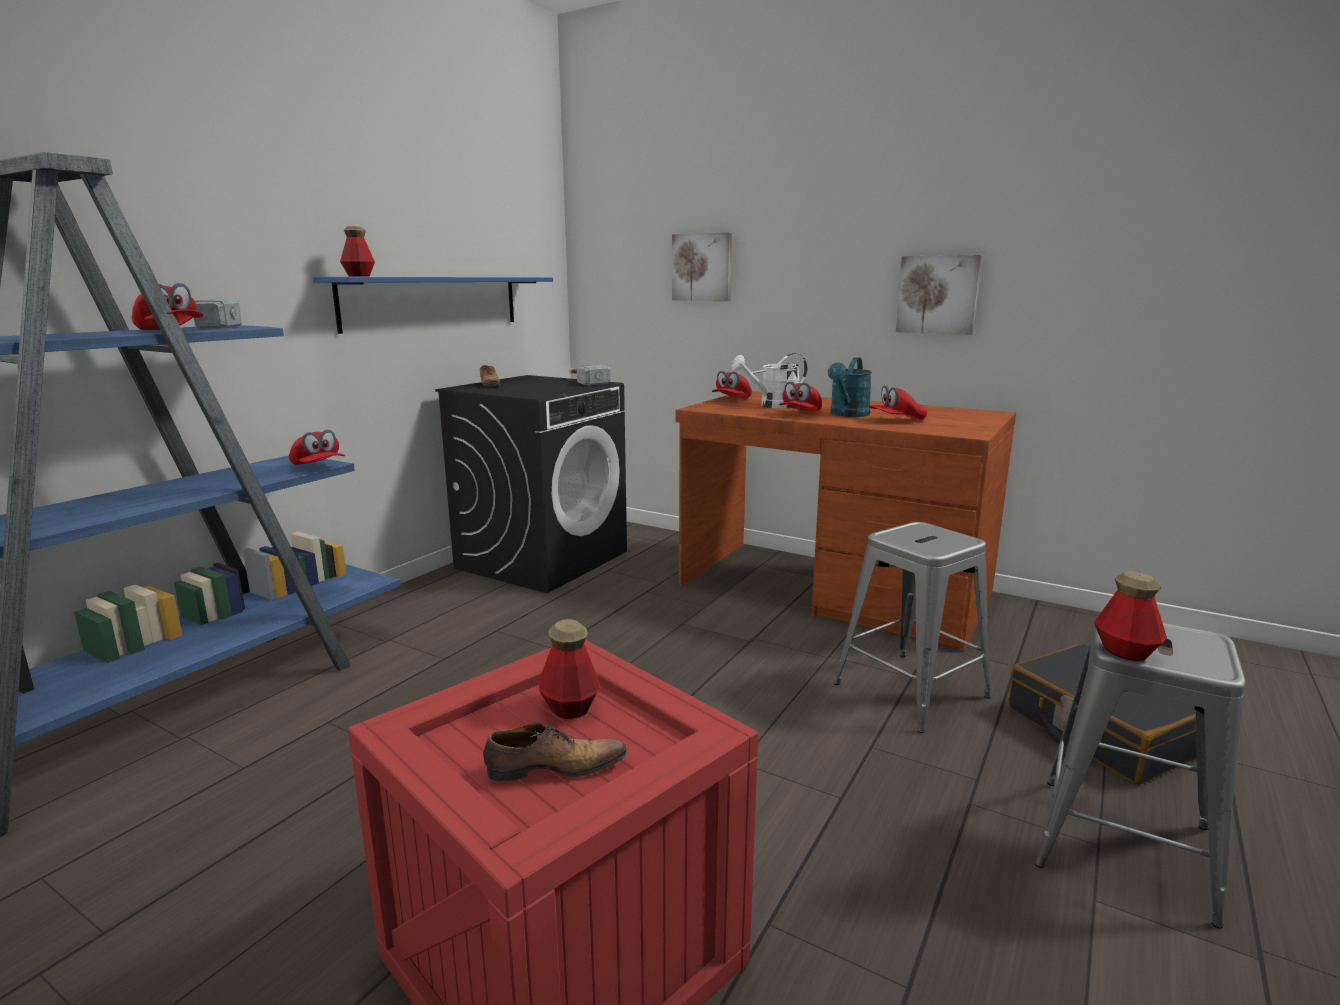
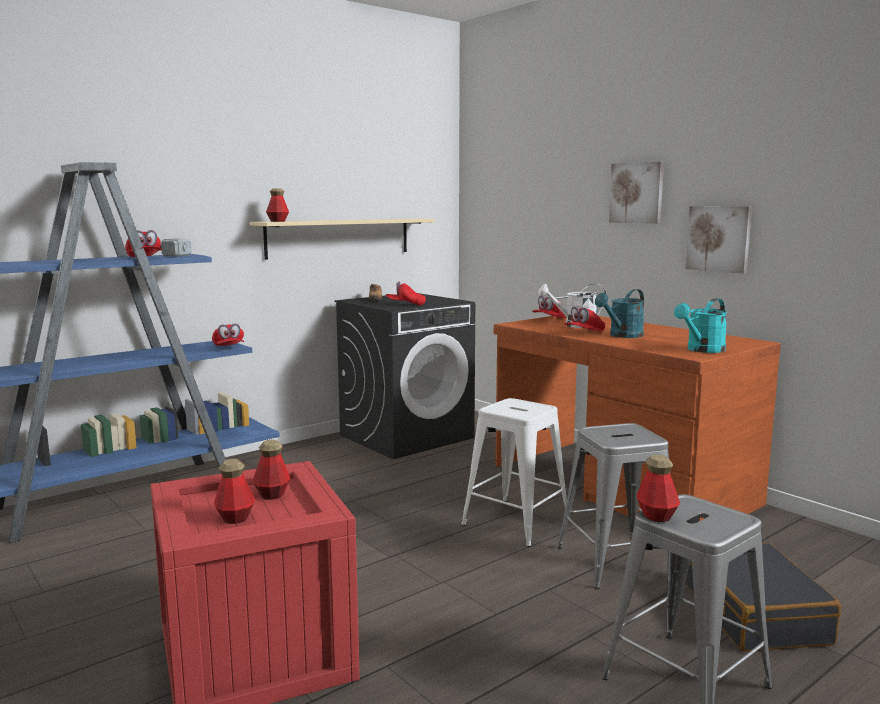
camera: 20 degrees right, 5 degrees down
blue shelf [312,277,553,334] -> beige shelf [250,219,435,260]
shoe [483,722,627,781] -> bottle [214,459,255,524]
hammer [569,365,611,385] -> none
picture [672,232,732,301] -> picture moved to [609,162,664,224]
red cap [869,385,927,420] -> red cap moved to [386,282,426,306]
none -> white stool [461,398,570,547]
none -> turquoise watering can [674,298,727,353]

